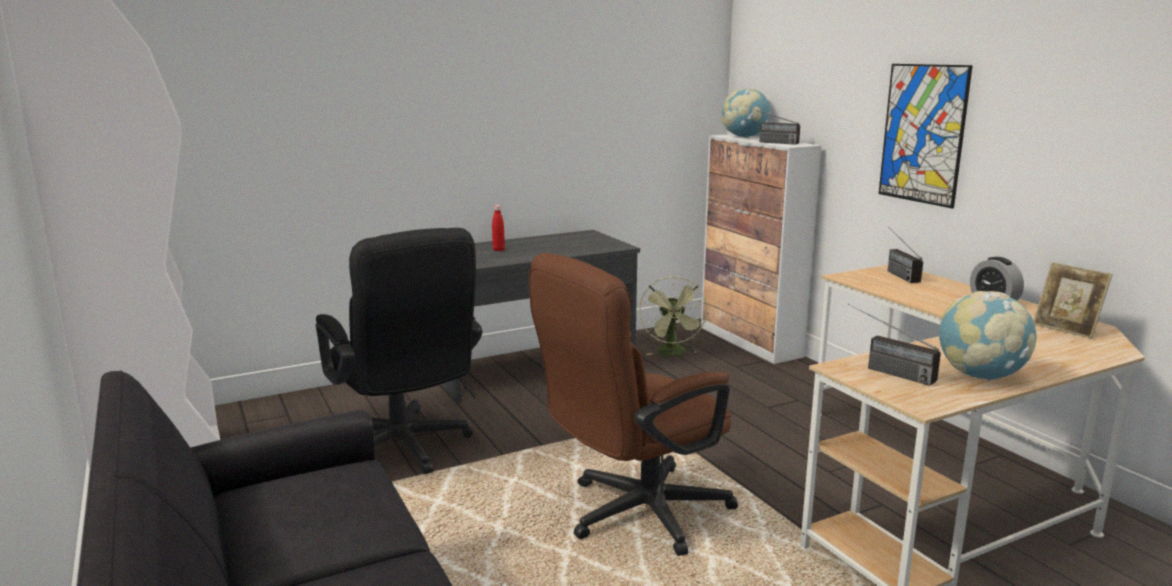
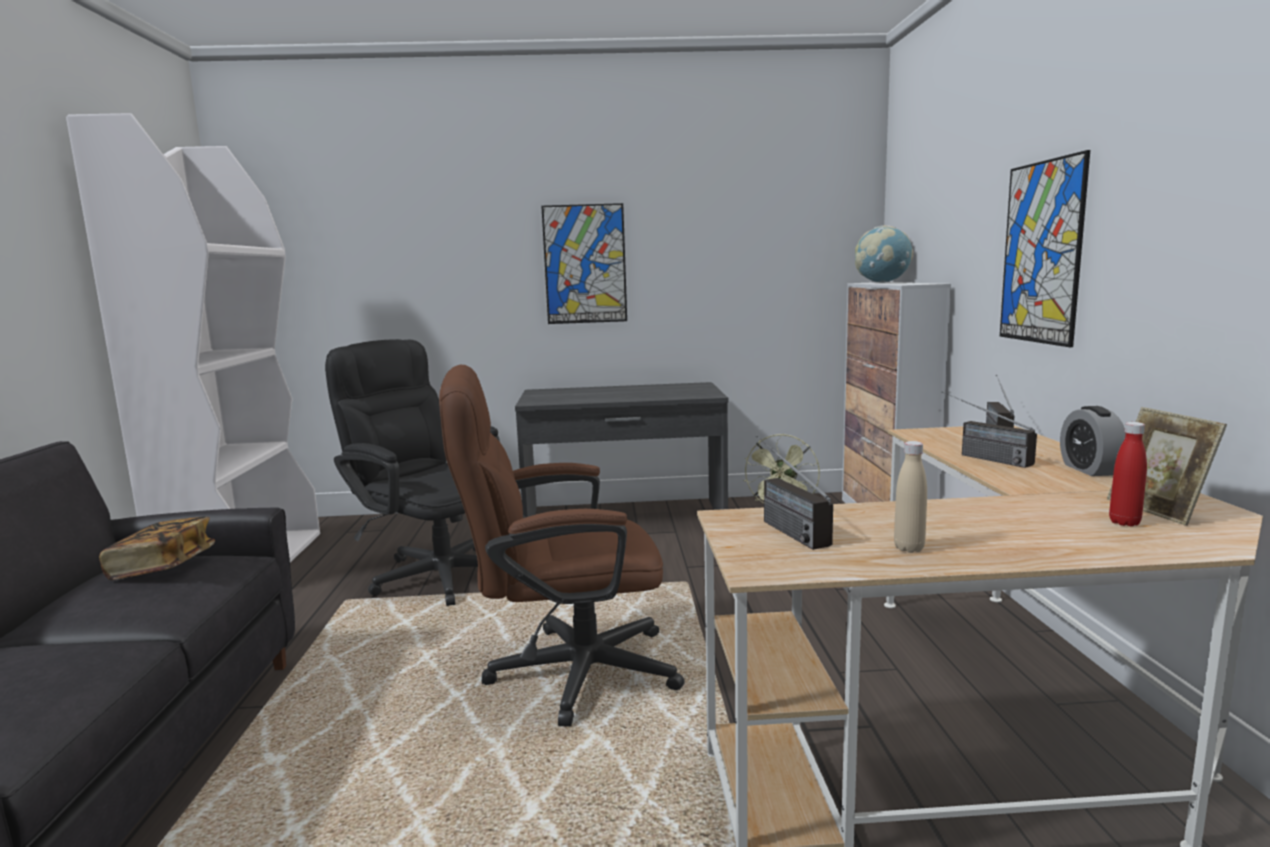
camera: 25 degrees right, 5 degrees down
black office chair [316,228,482,474] -> black office chair turned 135 degrees clockwise [325,339,500,606]
red bottle [492,205,505,251] -> red bottle moved to [1109,422,1147,526]
radio [745,106,800,145] -> radio moved to [941,391,1037,468]
globe [939,291,1036,380] -> beige bottle [894,441,927,553]
none -> book [99,517,215,580]
none -> picture [541,203,627,324]

